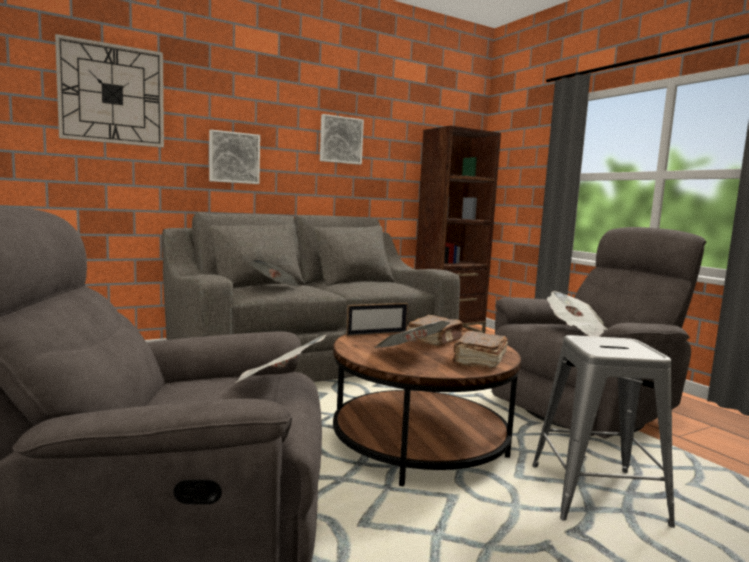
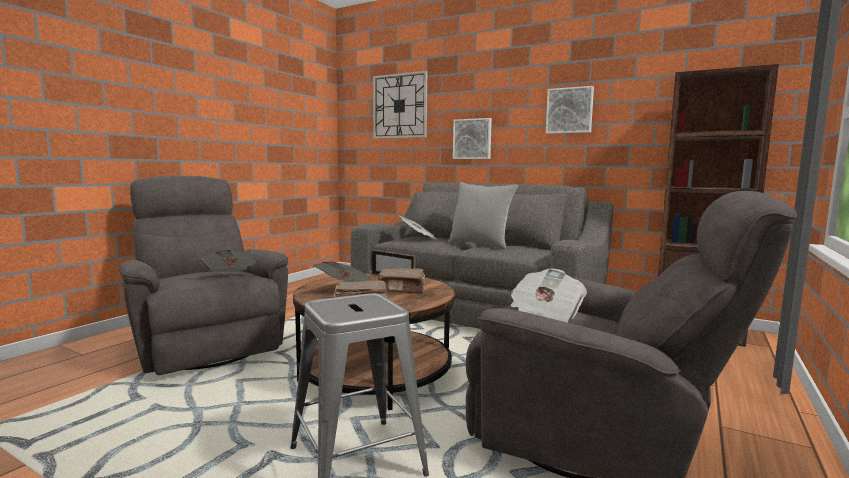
camera: 60 degrees right, 0 degrees up
none -> grey pillow [448,182,518,250]

